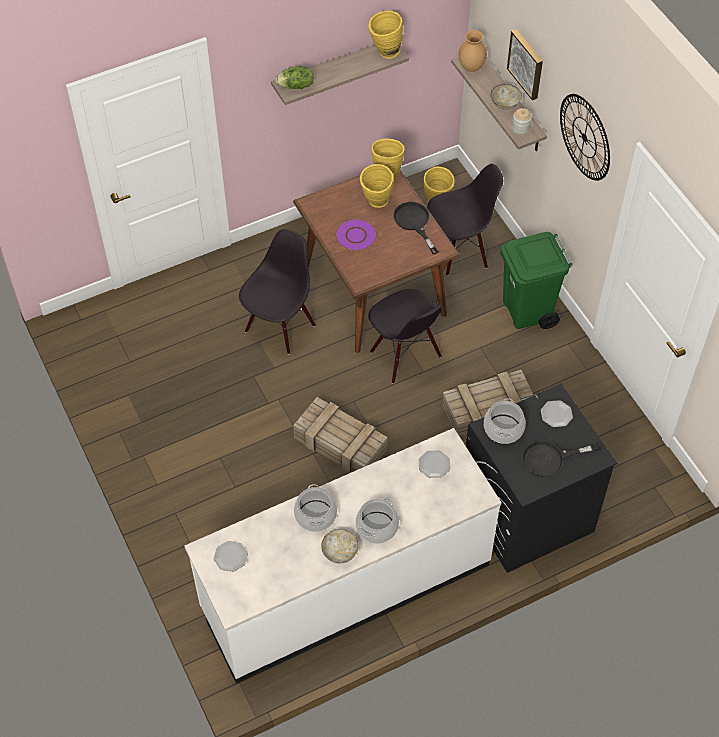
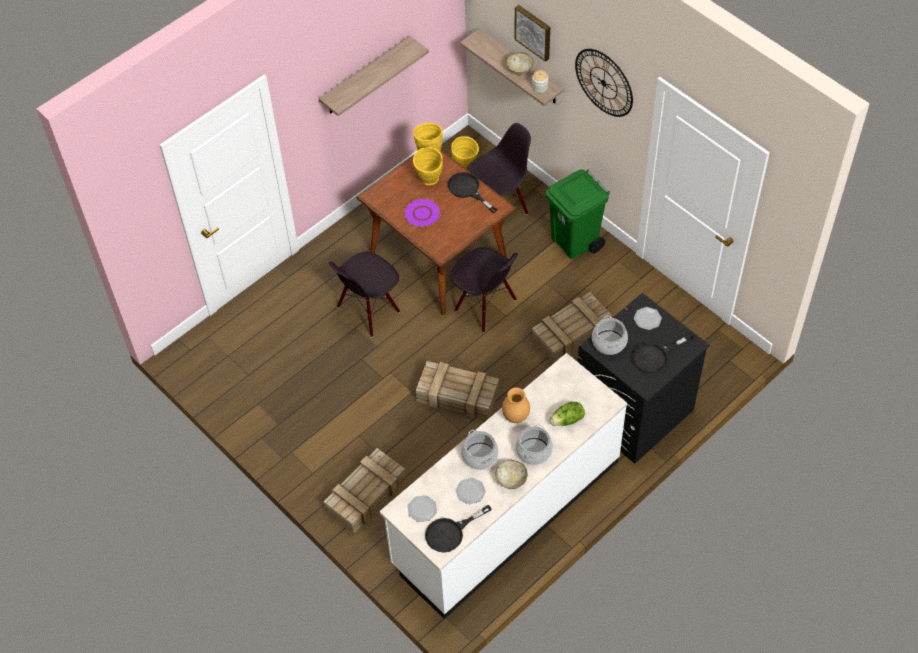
camera: 15 degrees left, 0 degrees up
black chair [239,229,316,354] -> black chair turned 150 degrees counterclockwise [329,251,400,337]
lettuce [275,66,313,89] -> lettuce moved to [550,402,585,426]
yellow vase [369,10,403,59] -> none
plate [419,451,450,478] -> plate moved to [456,478,486,504]
brown vase [459,30,487,72] -> brown vase moved to [502,388,530,423]
none -> crate [324,448,406,534]
none -> black frying pan [425,505,492,553]

